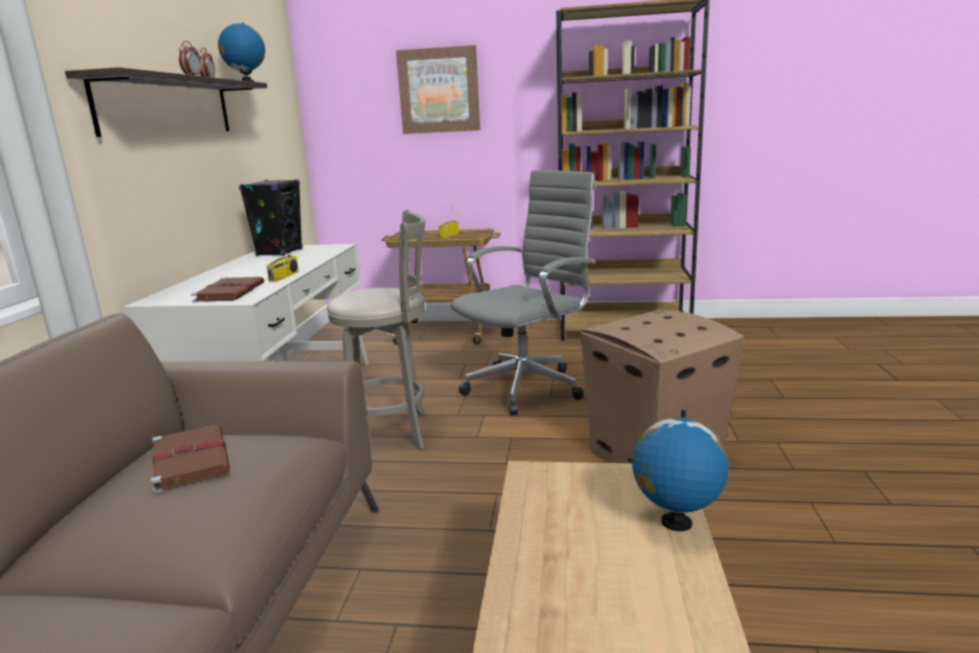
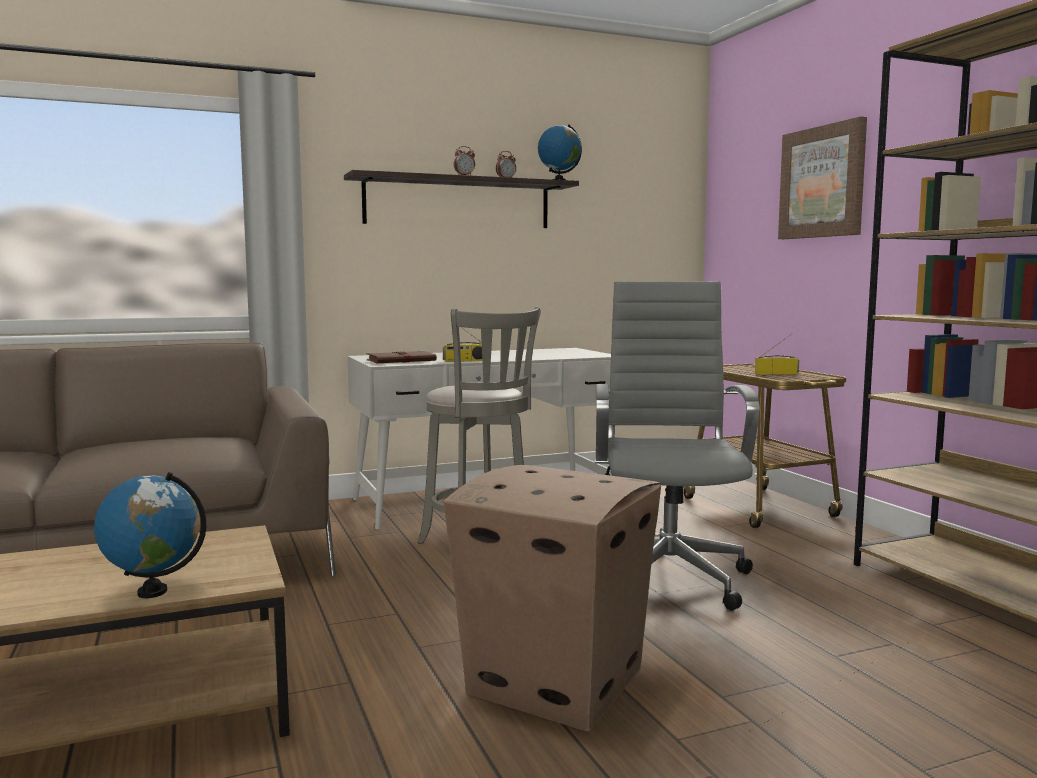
camera: 60 degrees right, 10 degrees down
brown book [151,425,230,494] -> none
black speaker [239,179,303,256] -> none
grey office chair [451,170,596,416] -> grey office chair turned 105 degrees counterclockwise [594,281,760,611]

